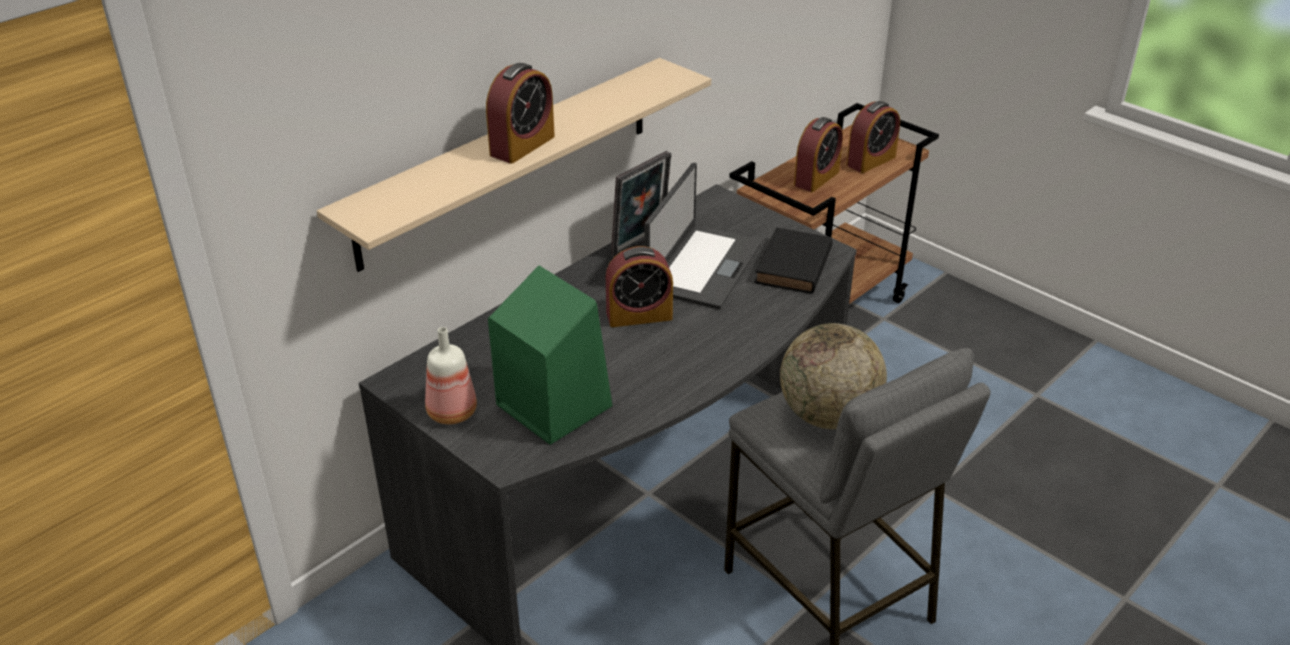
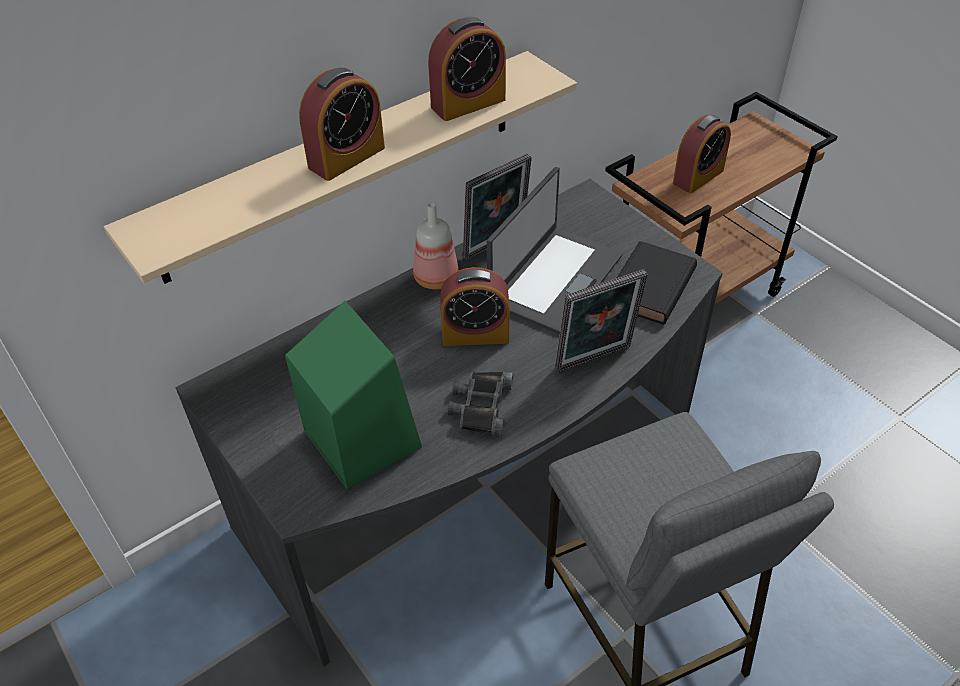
camera: 10 degrees right, 10 degrees up
bottle [425,327,477,424] -> bottle moved to [413,202,459,289]
globe [780,323,887,429] -> none
alarm clock [847,101,900,173] -> alarm clock moved to [428,17,506,121]
none -> black binoculars [448,372,513,437]
none -> picture frame [555,269,648,372]

